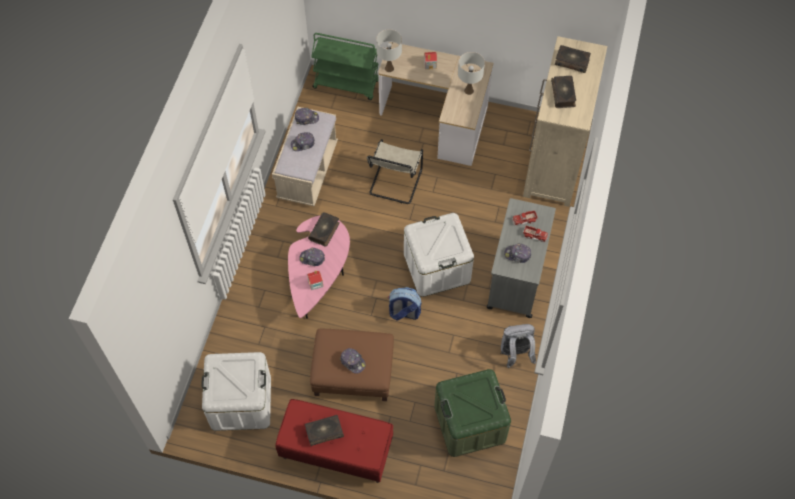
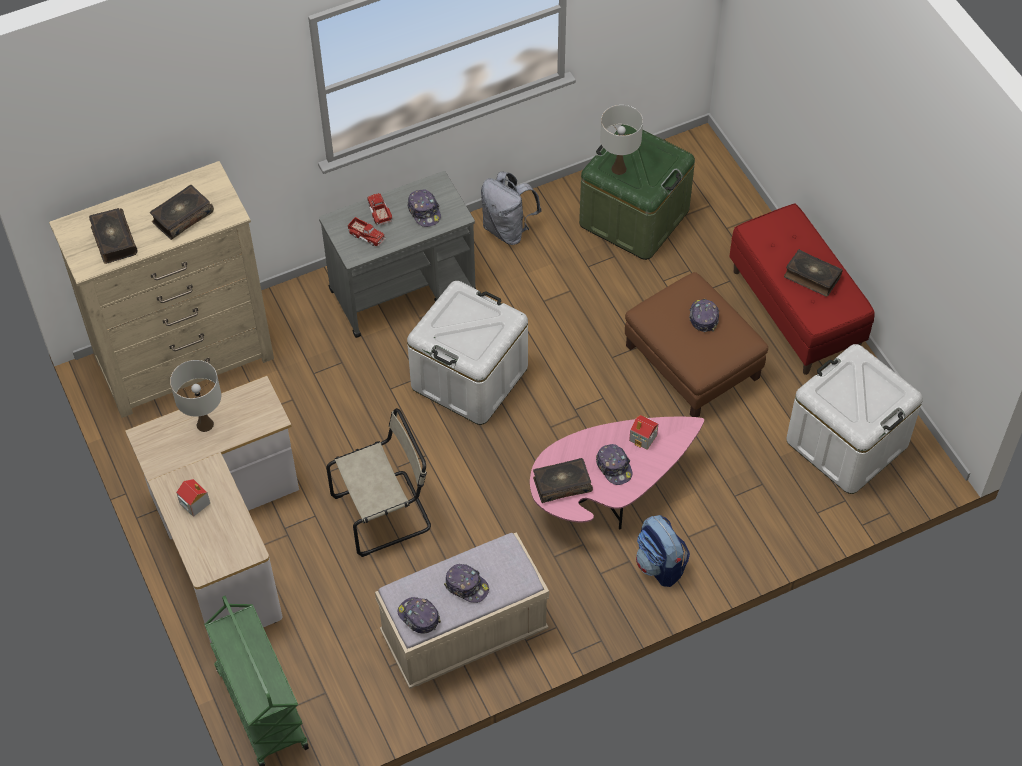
camera: 130 degrees left, 5 degrees down
white table lamp [376,29,402,72] -> white table lamp moved to [600,105,643,175]
backpack [388,287,421,321] -> backpack moved to [636,515,690,587]

